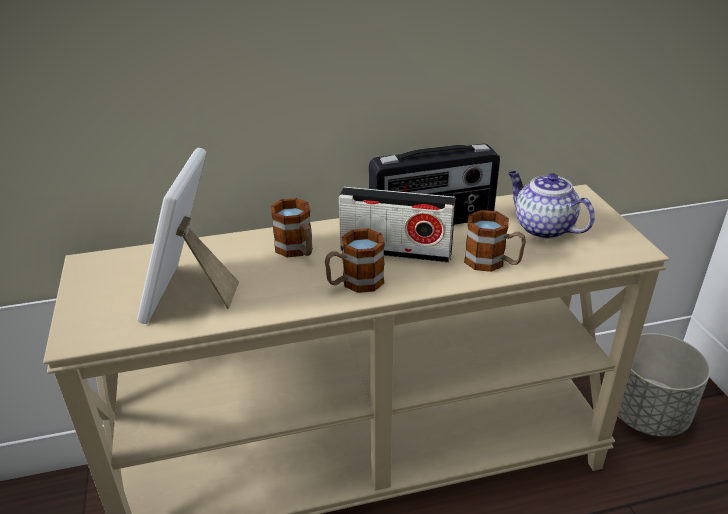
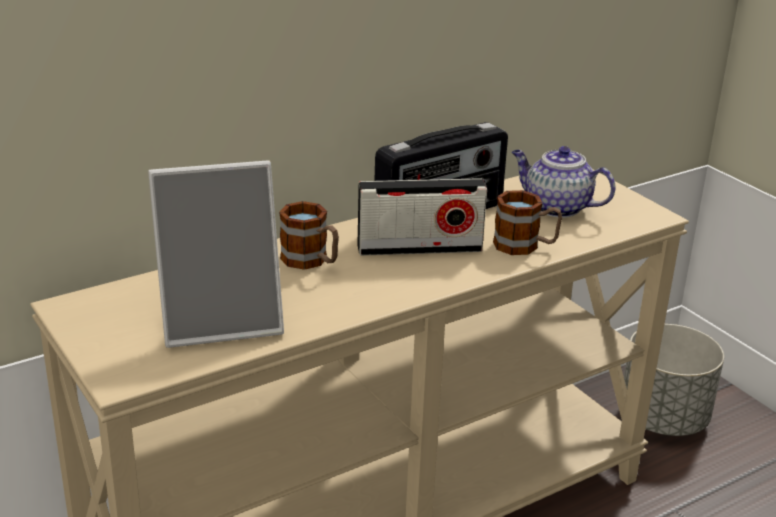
camera: 20 degrees left, 5 degrees down
picture frame [137,148,239,324] -> picture frame turned 90 degrees counterclockwise [148,160,284,348]
mug [325,228,385,293] -> none

